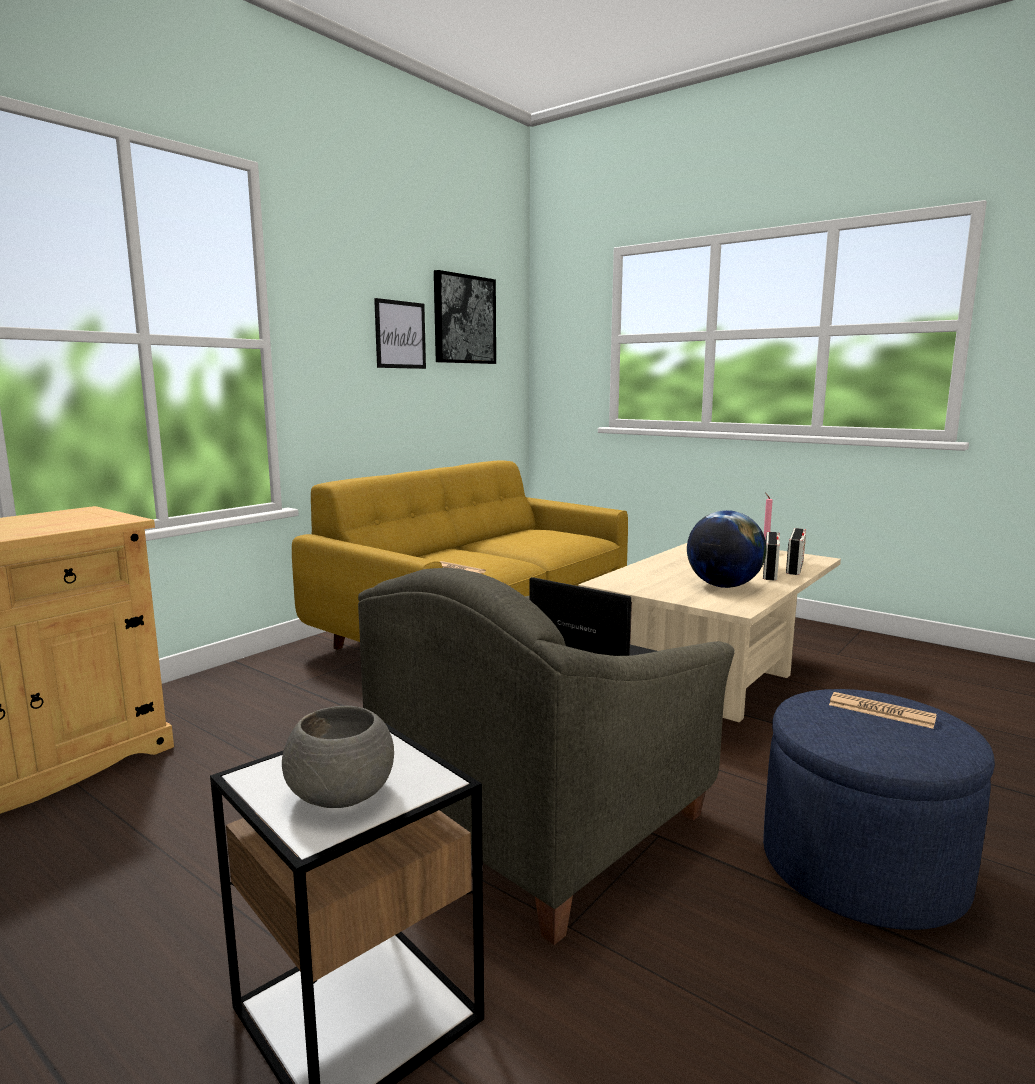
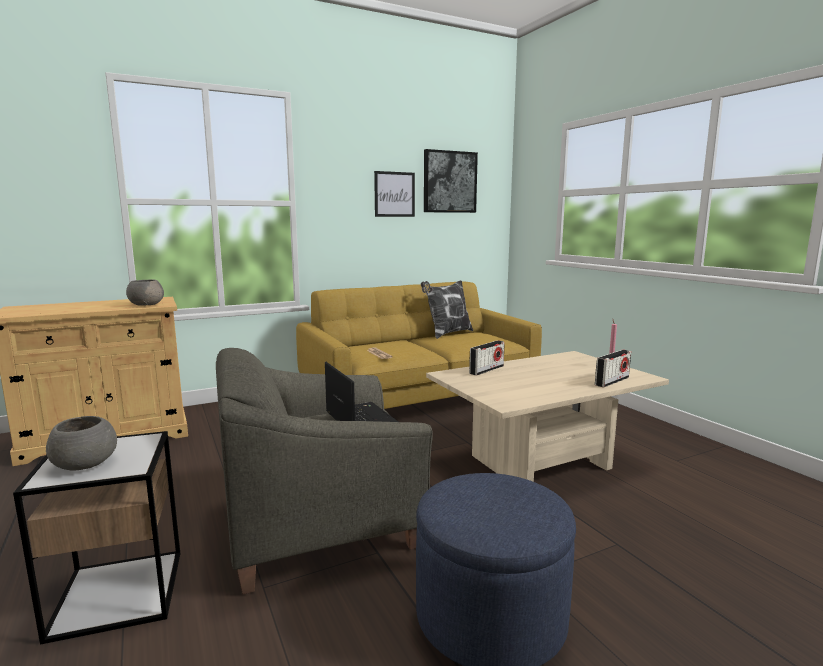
camera: 25 degrees right, 0 degrees up
globe [687,510,767,588] -> none
radio [763,532,780,580] -> radio moved to [469,340,505,376]
newspaper [829,692,937,729] -> none
none -> grey bowl [126,280,164,306]
none -> pillow [421,280,473,339]

